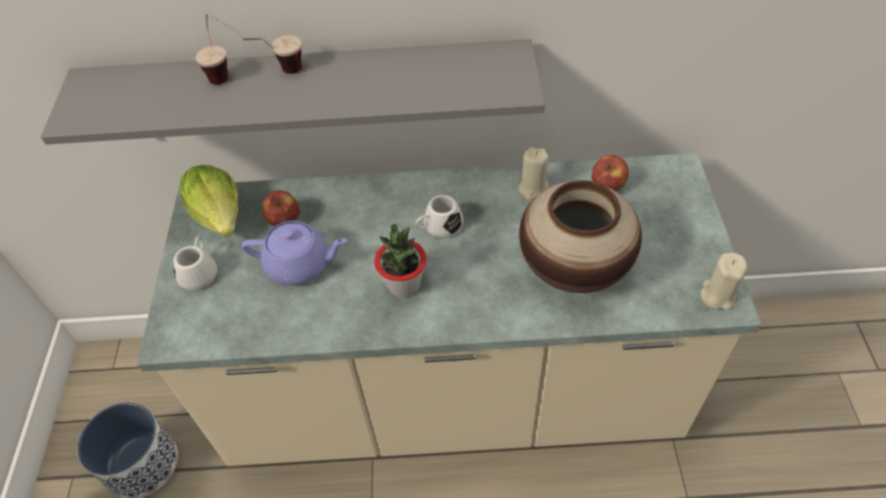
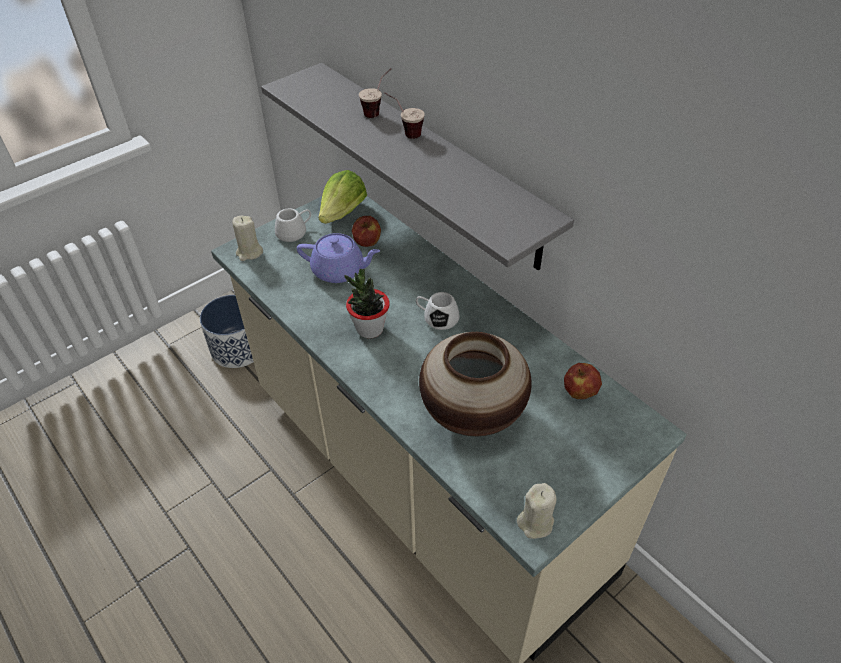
camera: 50 degrees right, 5 degrees down
purple teapot [241,221,348,285] -> purple teapot turned 45 degrees counterclockwise [297,233,380,283]
beige candle [518,147,549,200] -> beige candle moved to [232,216,263,261]

